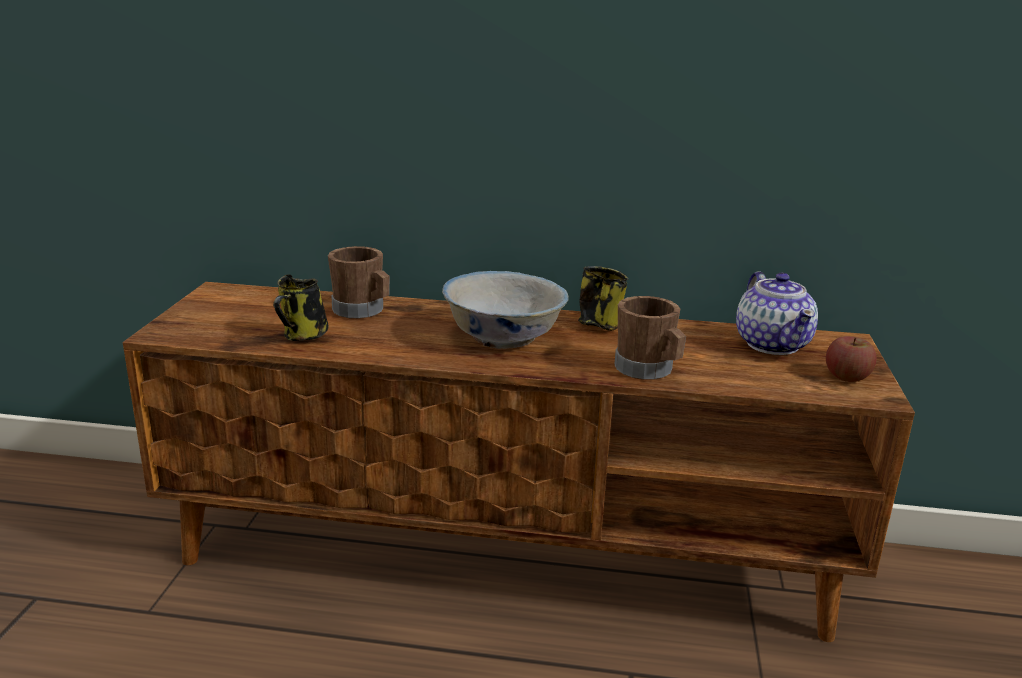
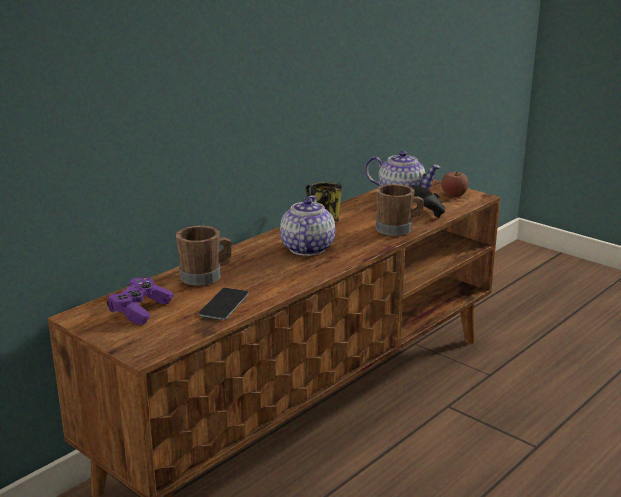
camera: 55 degrees left, 0 degrees up
mug [273,274,329,341] -> phone [199,288,248,320]
white bowl [442,271,569,349] -> teapot [280,195,335,256]
none -> purple game controller [107,277,173,325]
none -> black game controller [411,185,445,218]

